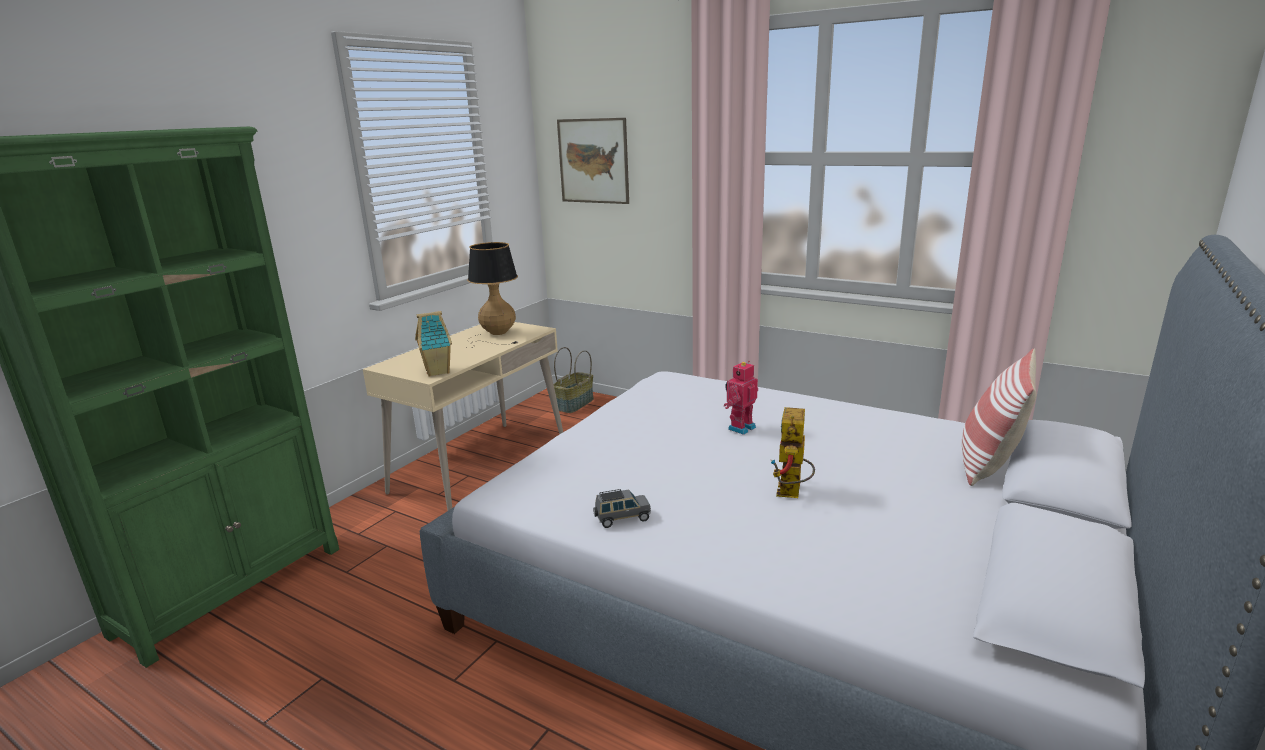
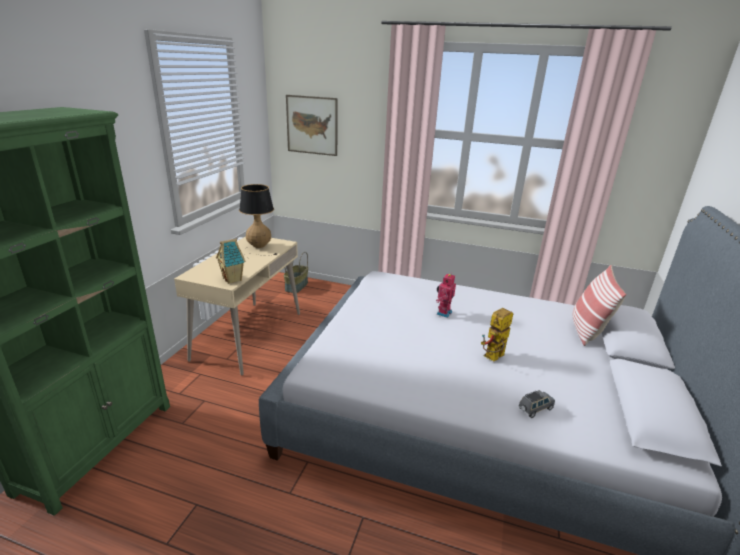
camera: 15 degrees left, 5 degrees up
grey toy car [593,489,651,528] -> grey toy car moved to [519,390,555,418]
toy robot [771,407,815,498] -> toy robot turned 45 degrees clockwise [481,308,513,361]

